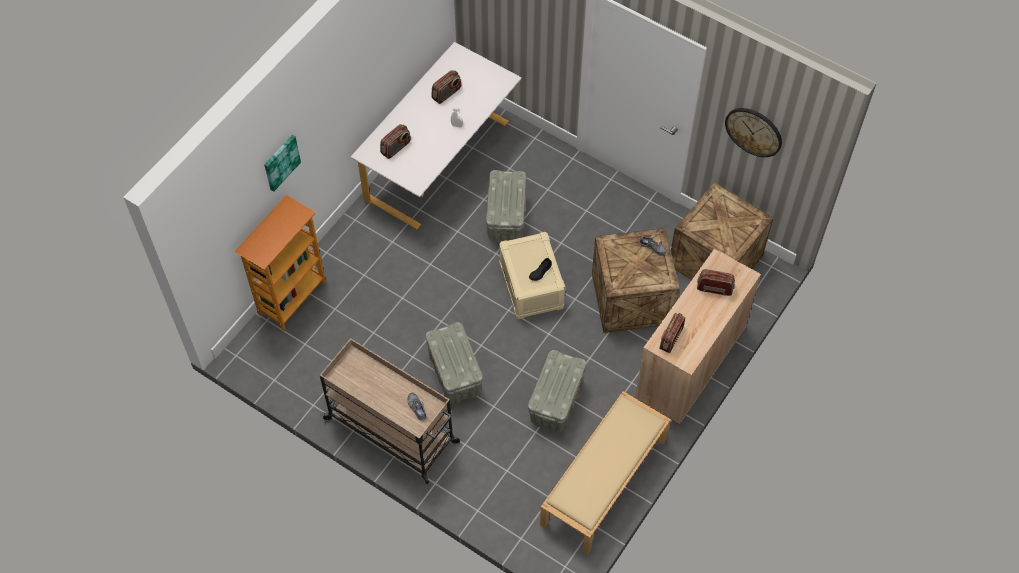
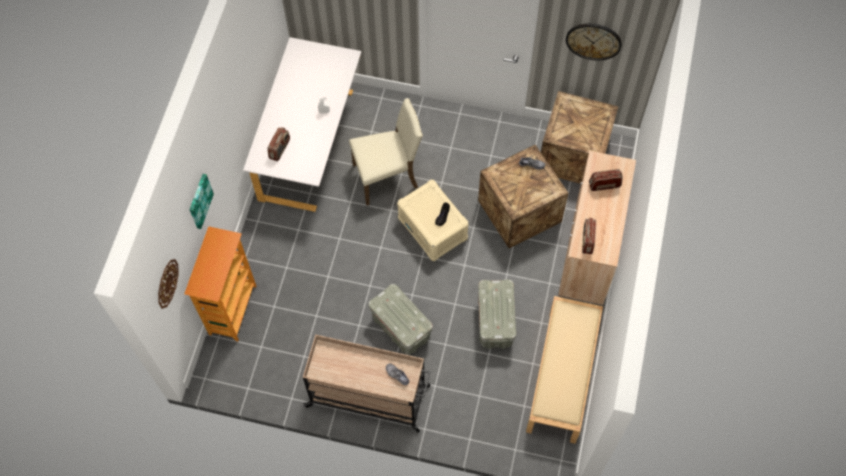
camera: 20 degrees left, 5 degrees up
radio [431,70,461,104] -> none
grey storage box [486,170,527,243] -> beige chair [349,98,423,206]
none -> wall clock [158,259,178,309]

